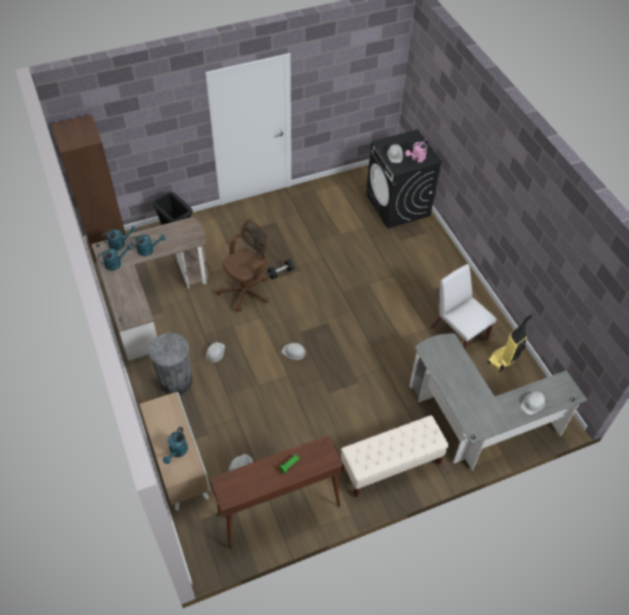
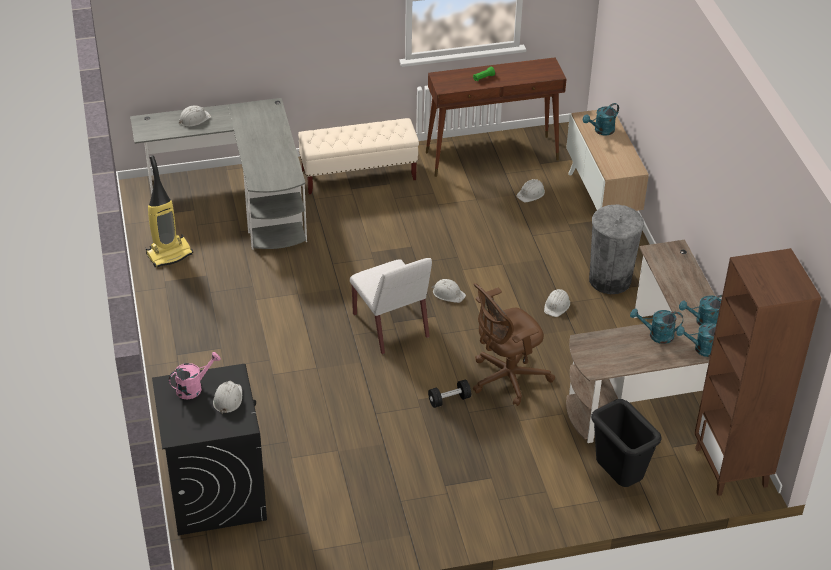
camera: 170 degrees left, 10 degrees down
turquoise watering can [163,427,188,464] -> turquoise watering can turned 150 degrees counterclockwise [583,103,619,136]
white chair [431,264,496,350] -> white chair moved to [350,258,432,354]

